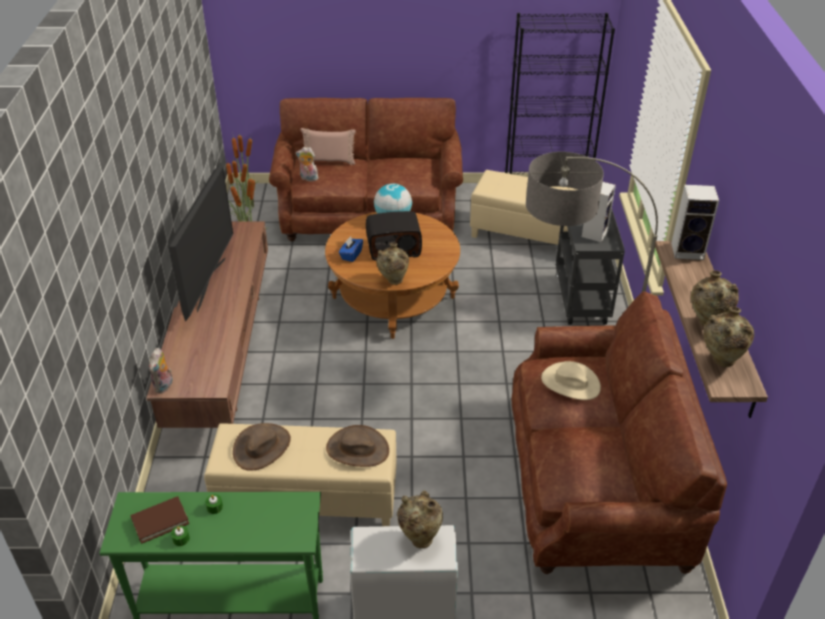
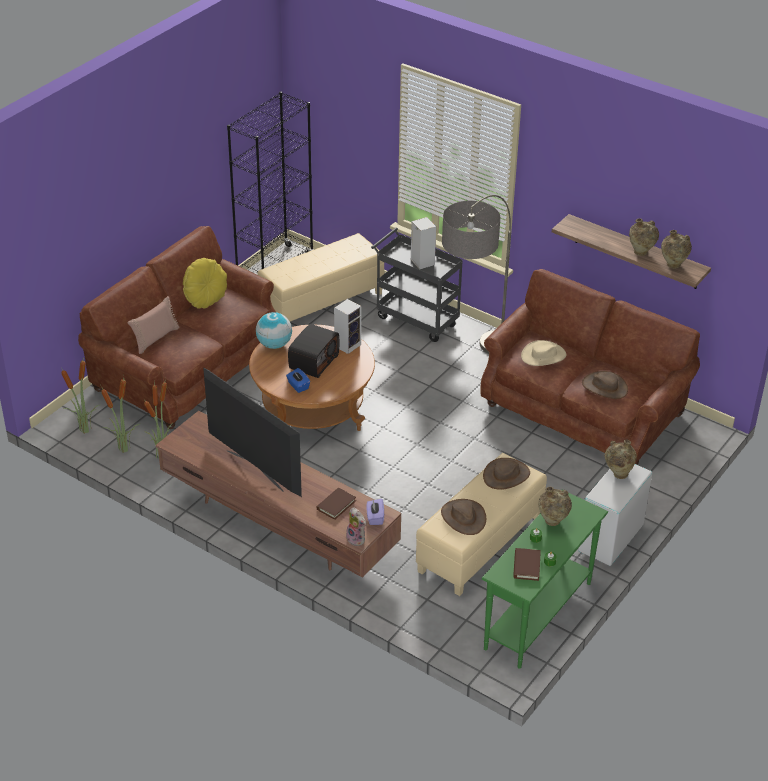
camera: 55 degrees left, 0 degrees up
plush toy [296,147,319,182] -> none
beige vase [376,242,409,285] -> beige vase moved to [538,487,572,526]
speaker [671,185,719,260] -> speaker moved to [334,299,361,354]
none -> yellow pillow [183,258,227,309]
none -> brown book [316,488,356,520]
none -> purple tissue box [367,499,384,525]
none -> brown hat [582,371,628,399]

